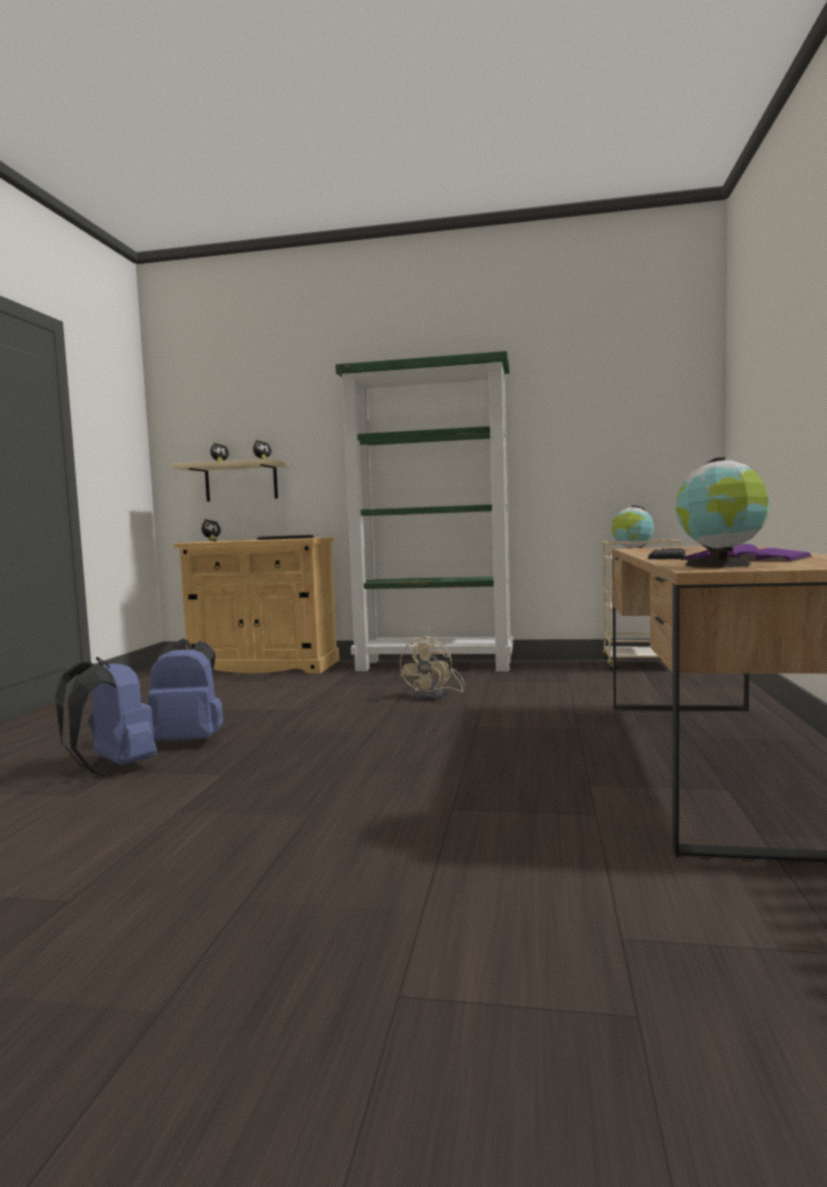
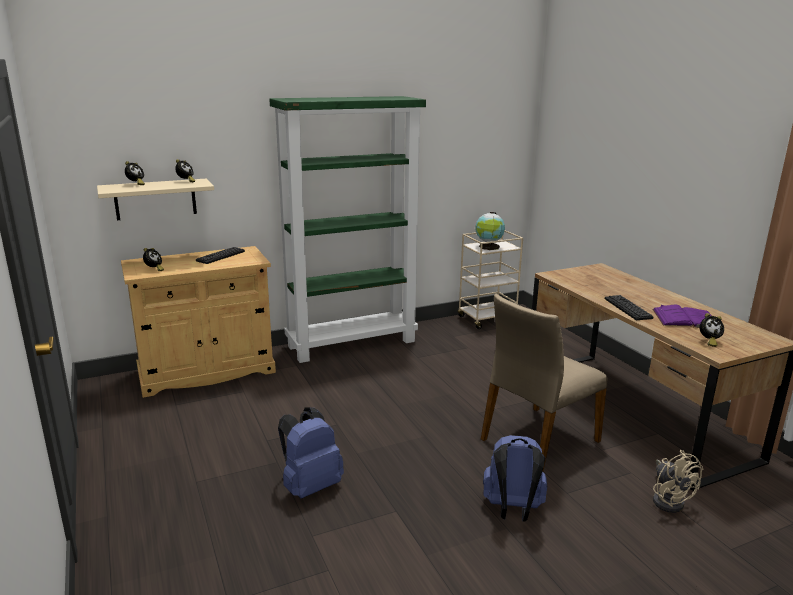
camera: 35 degrees left, 15 degrees up
blue backpack [55,657,157,776] -> blue backpack moved to [483,435,547,521]
beige fan [400,636,465,700] -> beige fan moved to [653,450,703,513]
globe [676,457,769,568] -> alarm clock [700,313,724,347]
none -> beige chair [481,294,608,472]

